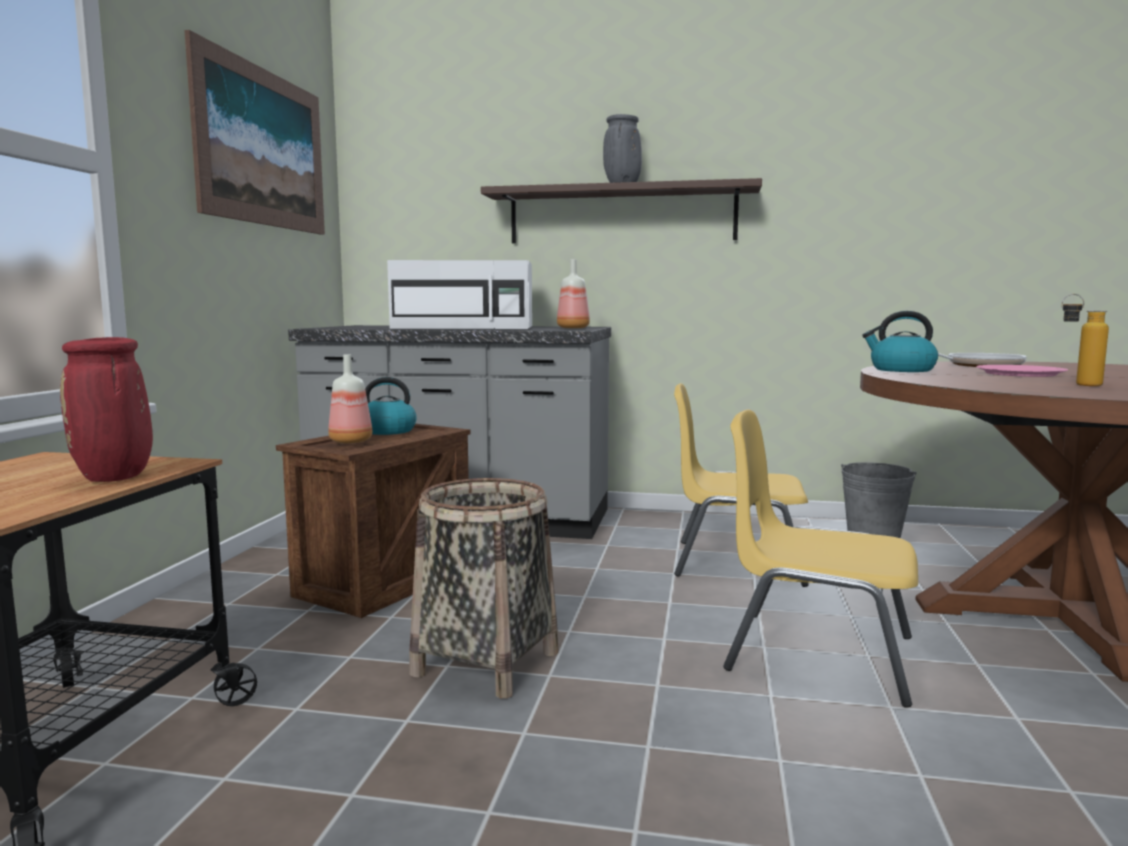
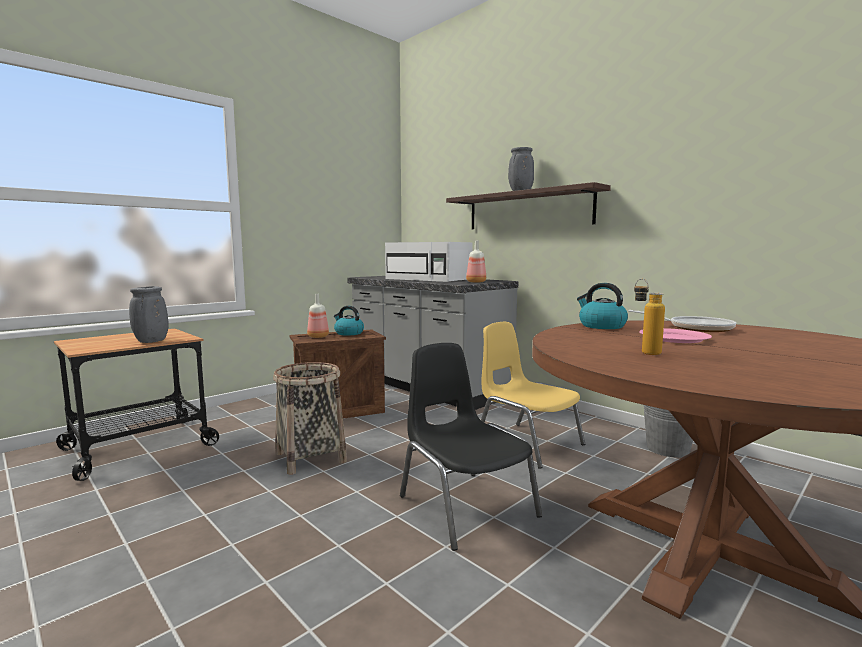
camera: 35 degrees right, 0 degrees up
red vase [60,337,153,482] -> grey vase [129,286,169,343]
picture [184,30,325,235] -> none
yellow chair [723,409,918,707] -> black chair [400,343,542,551]

